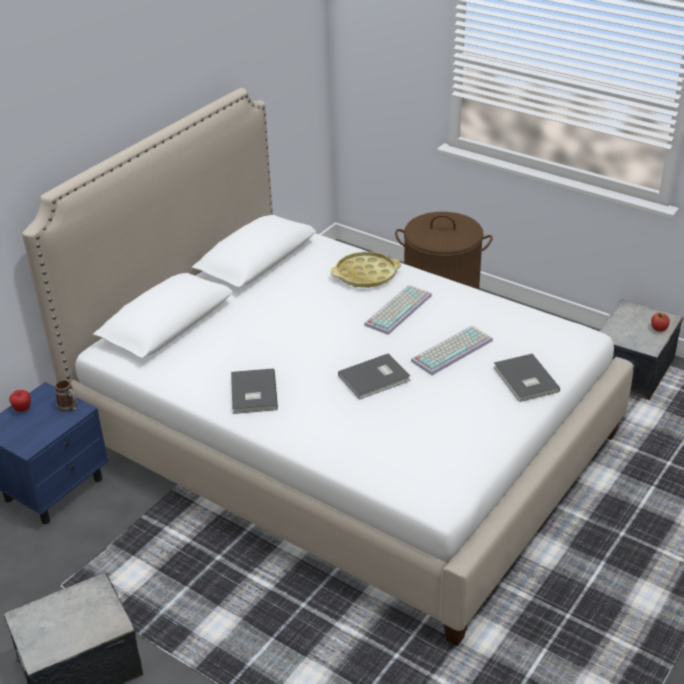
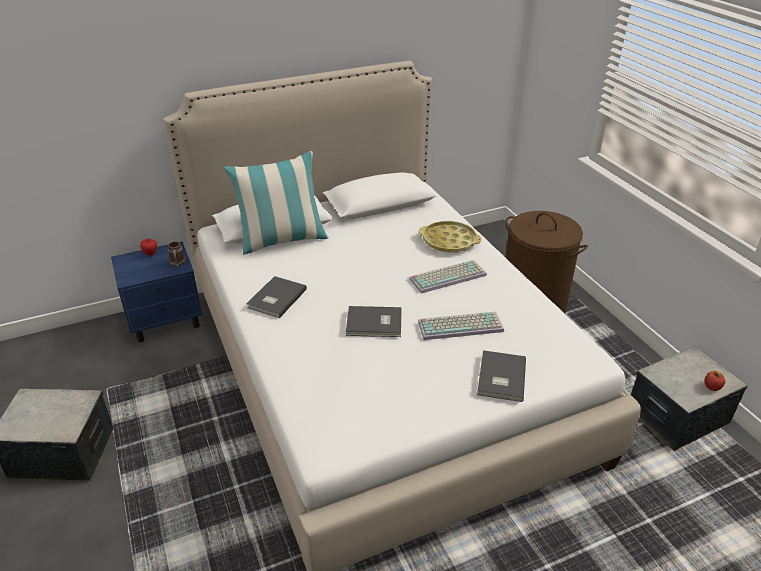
camera: 30 degrees right, 0 degrees up
none -> pillow [223,151,329,255]

